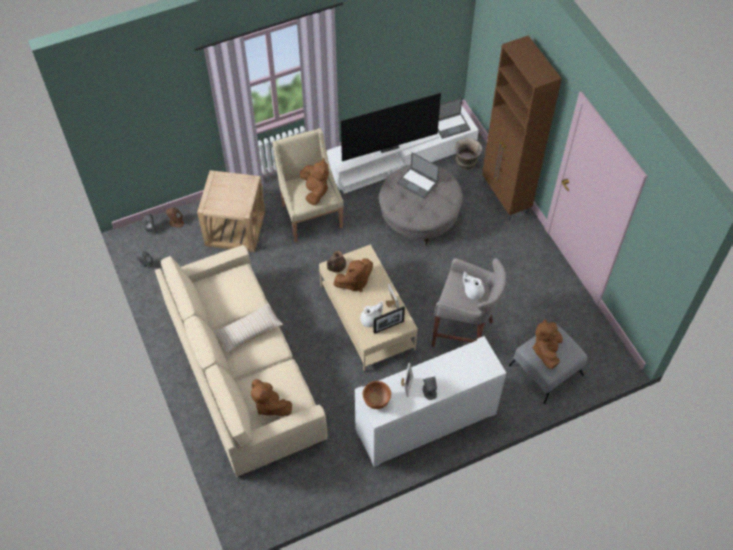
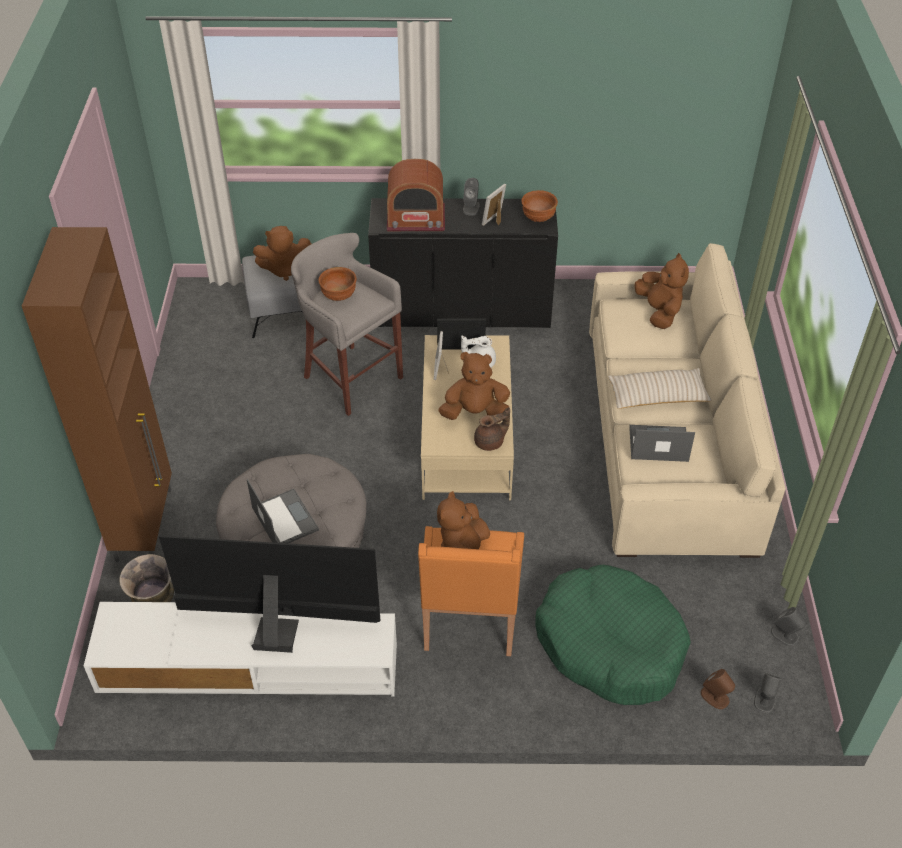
camera: 155 degrees left, 10 degrees down
beige side table [197,170,265,252] -> green dog bed [535,565,691,705]
beige armchair [273,128,344,242] -> orange armchair [418,526,524,656]
white cabinet [355,336,506,467] -> black cabinet [368,198,558,328]
laptop [438,98,471,139] -> laptop moved to [629,425,695,462]
white teapot [463,271,485,300] -> brown bowl [319,267,357,301]
brown plush toy [533,319,563,369] -> brown plush toy turned 45 degrees clockwise [253,226,312,281]
none -> radio [387,159,445,231]

